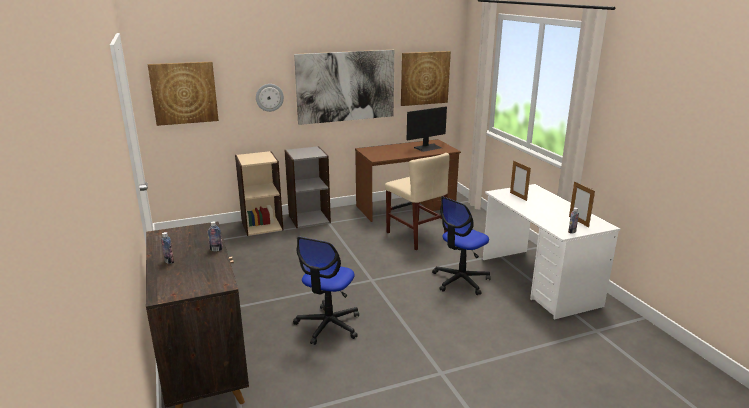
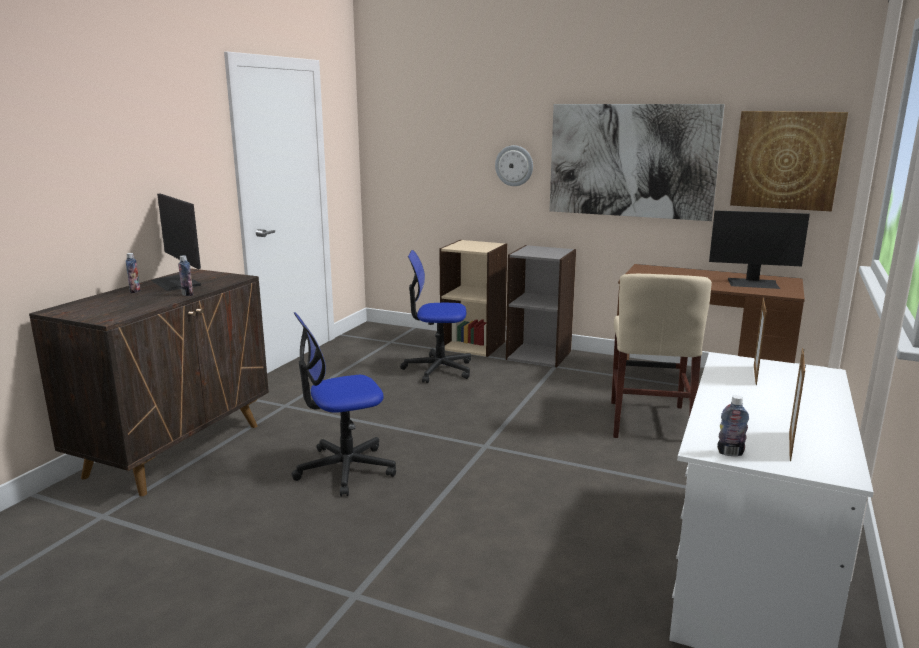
camera: 45 degrees right, 5 degrees down
picture [148,62,219,126] -> none
office chair [432,196,491,295] -> office chair moved to [400,250,471,383]
none -> monitor [151,194,201,291]

